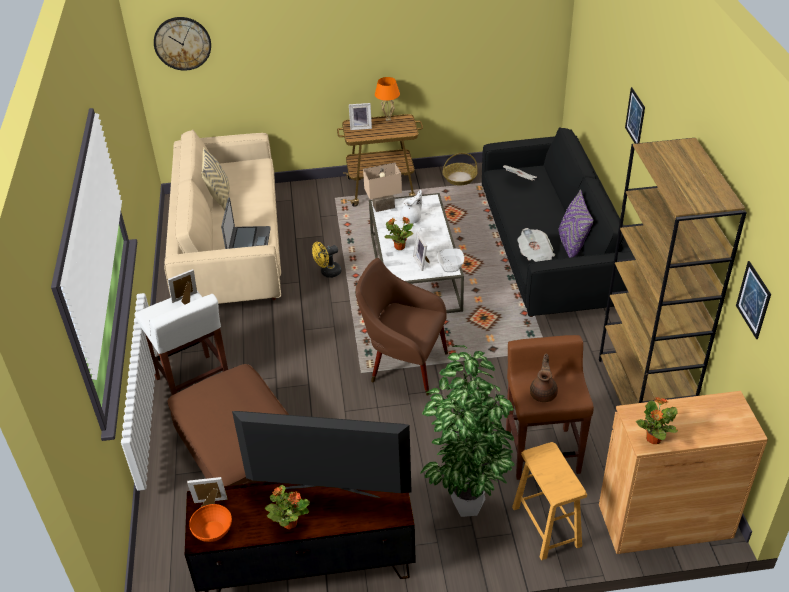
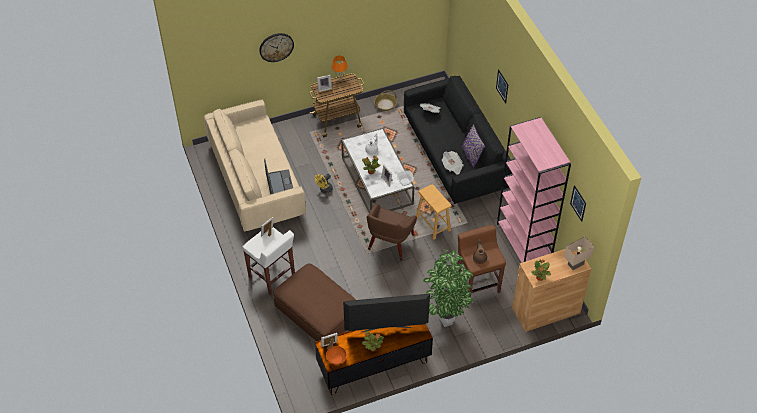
camera: 15 degrees left, 10 degrees up
wall clock [154,17,211,71] -> wall clock moved to [259,33,294,62]
beige pillow [201,148,230,210] -> none
brown armchair [355,258,448,396] -> brown armchair turned 75 degrees counterclockwise [367,204,417,261]
beige table lamp [363,163,402,212] -> beige table lamp moved to [564,237,594,270]
brown stool [512,442,587,560] -> brown stool moved to [416,184,452,240]
brown bookcase [599,138,747,405] -> pink bookcase [497,117,571,263]

